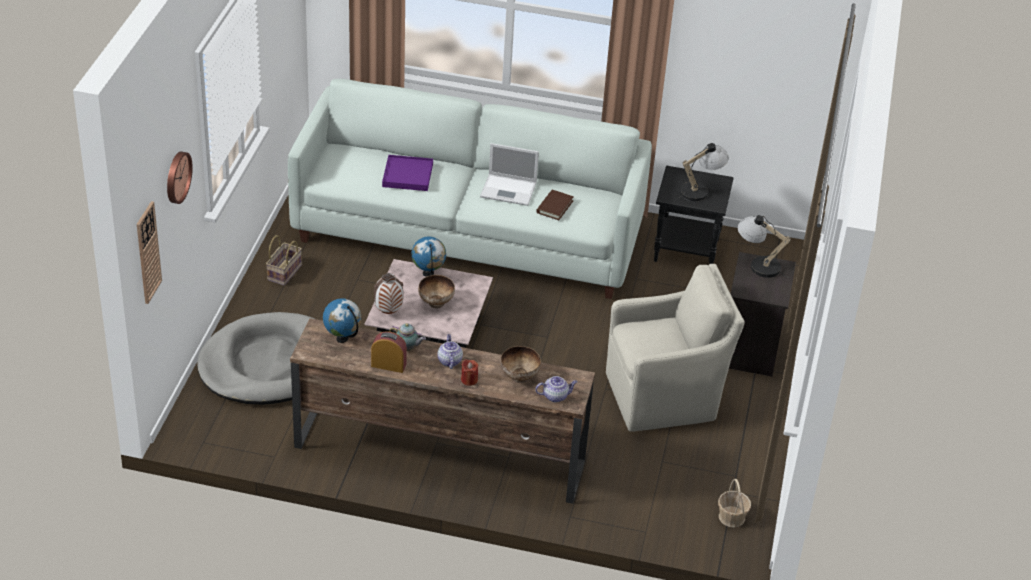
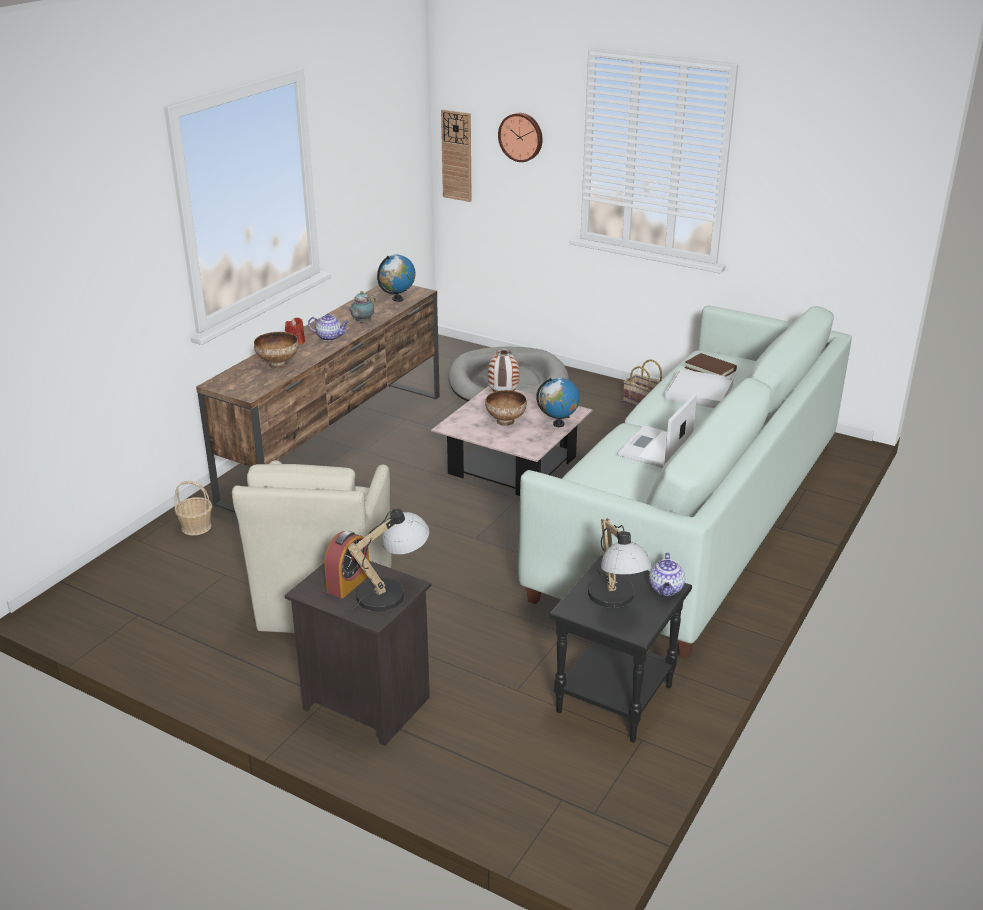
camera: 110 degrees right, 10 degrees down
alarm clock [371,331,407,373] -> alarm clock moved to [324,530,369,598]
purple tray [382,155,433,191] -> white tray [665,369,734,408]
teapot [535,376,577,402] -> teapot moved to [649,553,685,596]
brown book [536,190,574,220] -> brown book moved to [685,353,737,377]
basket [718,479,751,527] -> basket moved to [174,481,212,535]

